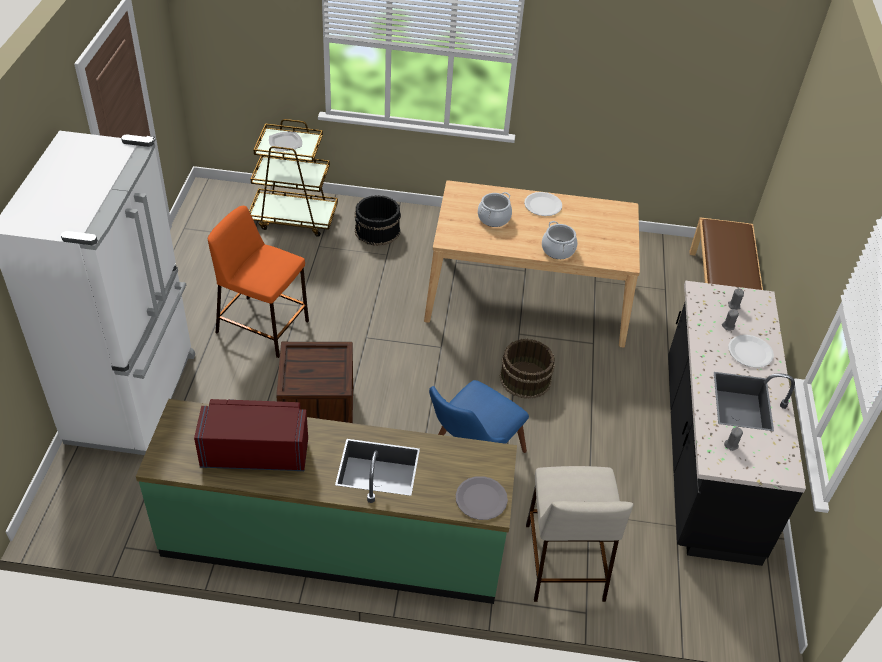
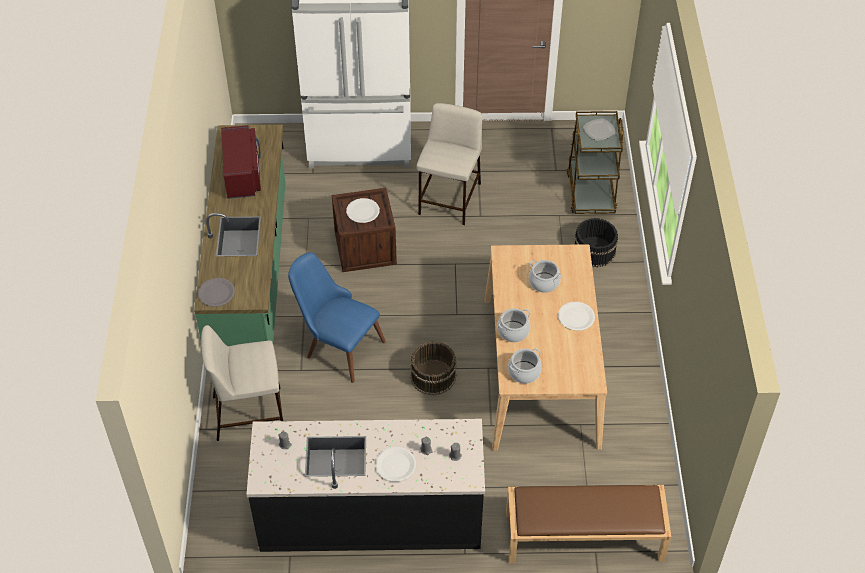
camera: 85 degrees right, 5 degrees up
orange stool [208,206,309,358] -> beige stool [417,103,482,225]
none -> white plate [346,198,380,223]
none -> cooking pot [508,348,542,384]

